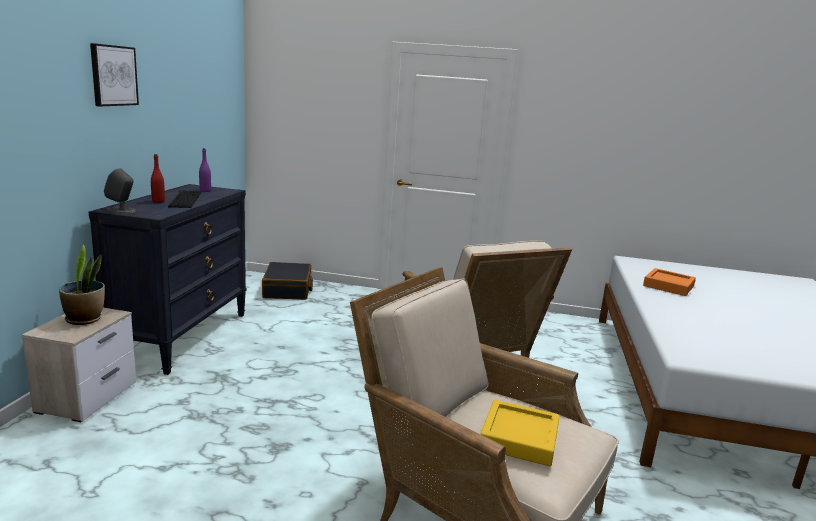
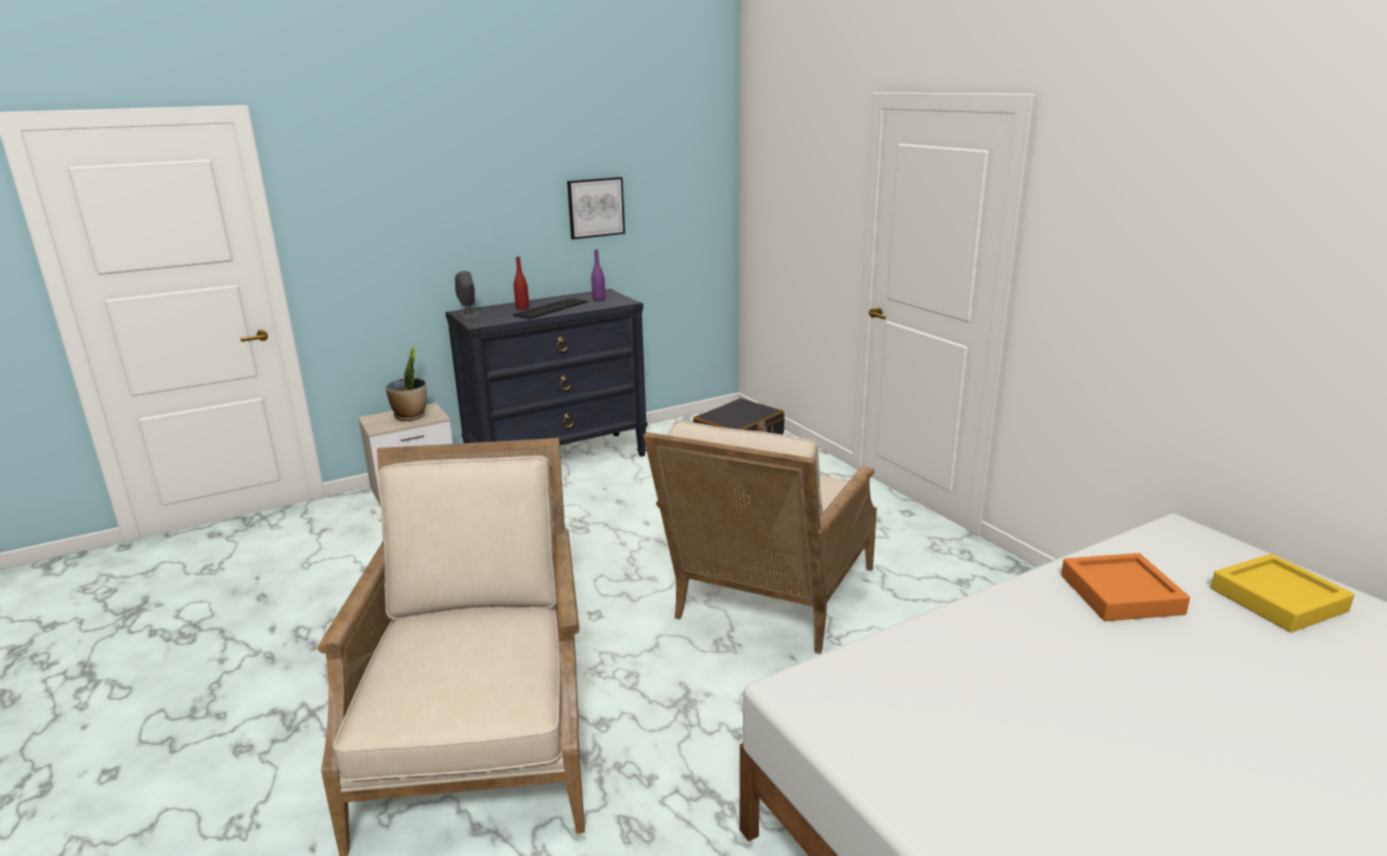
camera: 50 degrees right, 5 degrees up
picture [90,43,139,107] -> picture moved to [567,177,625,239]
yellow tray [481,400,560,466] -> yellow tray moved to [1211,554,1354,632]

